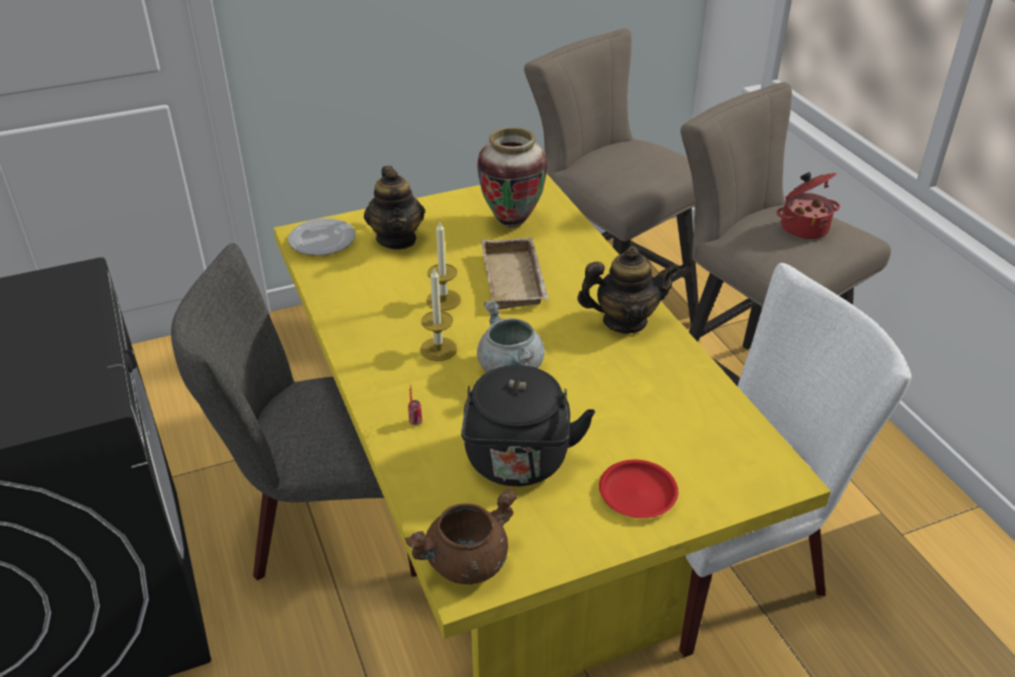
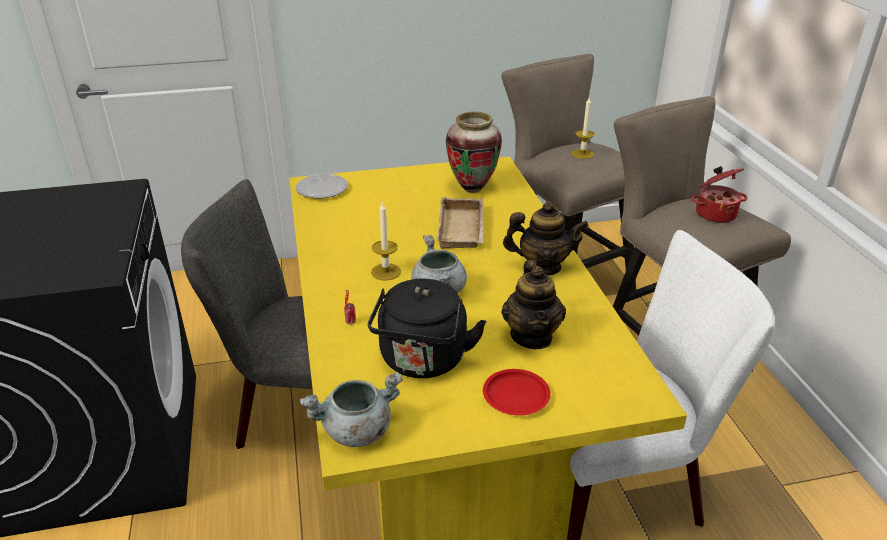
camera: 10 degrees right, 5 degrees down
teapot [364,166,425,249] -> teapot moved to [501,260,566,349]
brown cooking pot [404,488,518,585] -> grey cooking pot [300,372,403,447]
candle [426,220,461,311] -> candle moved to [572,98,595,159]

